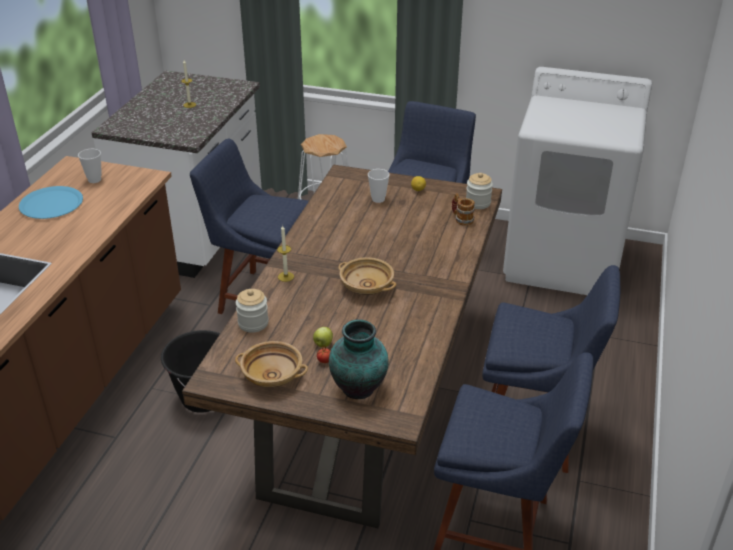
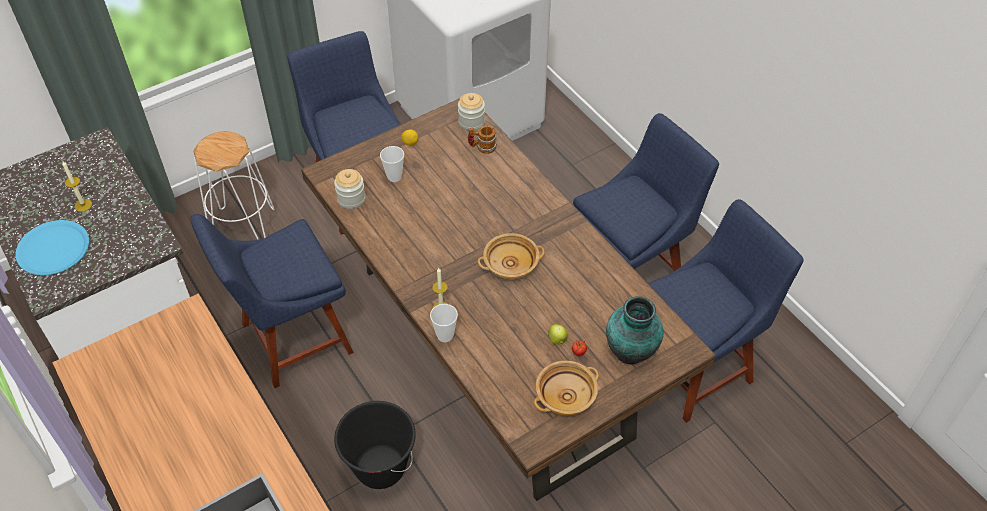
camera: 50 degrees left, 15 degrees up
blue plate [19,186,83,219] -> blue plate moved to [16,220,89,275]
cup [78,149,102,183] -> cup moved to [430,304,458,342]
jar [236,289,269,333] -> jar moved to [334,169,365,209]

